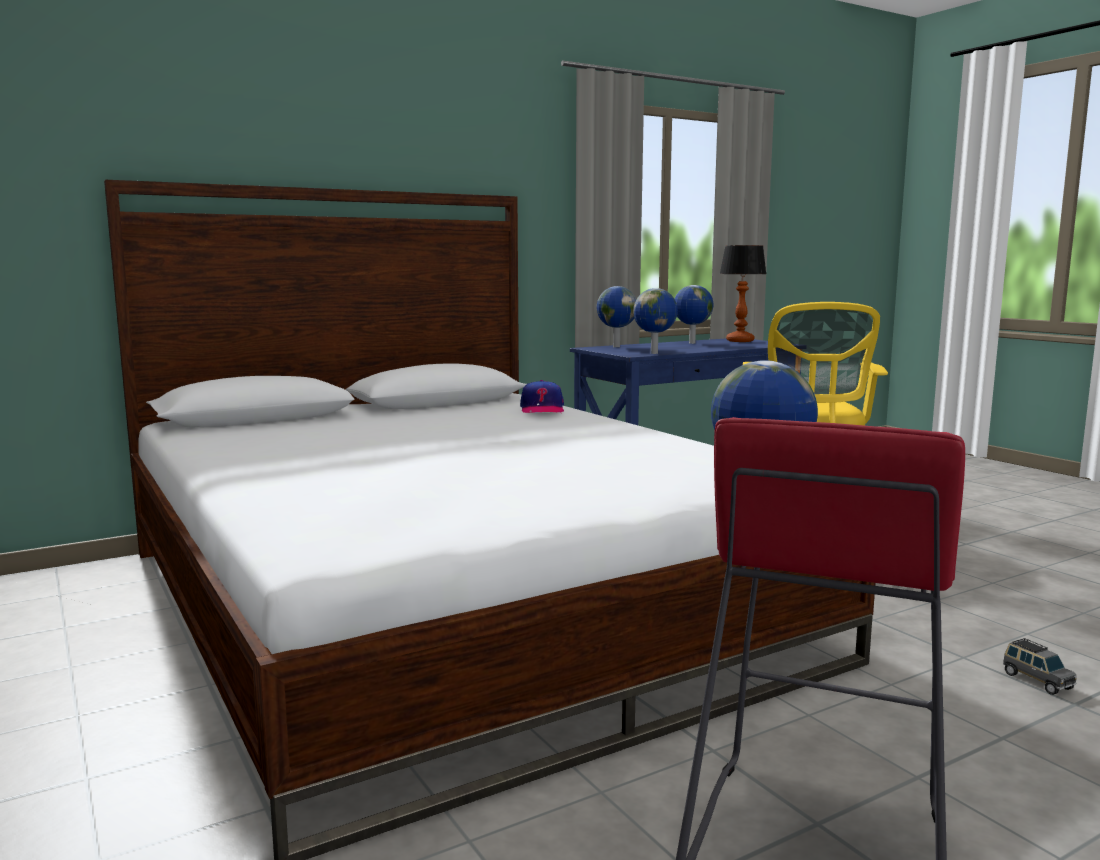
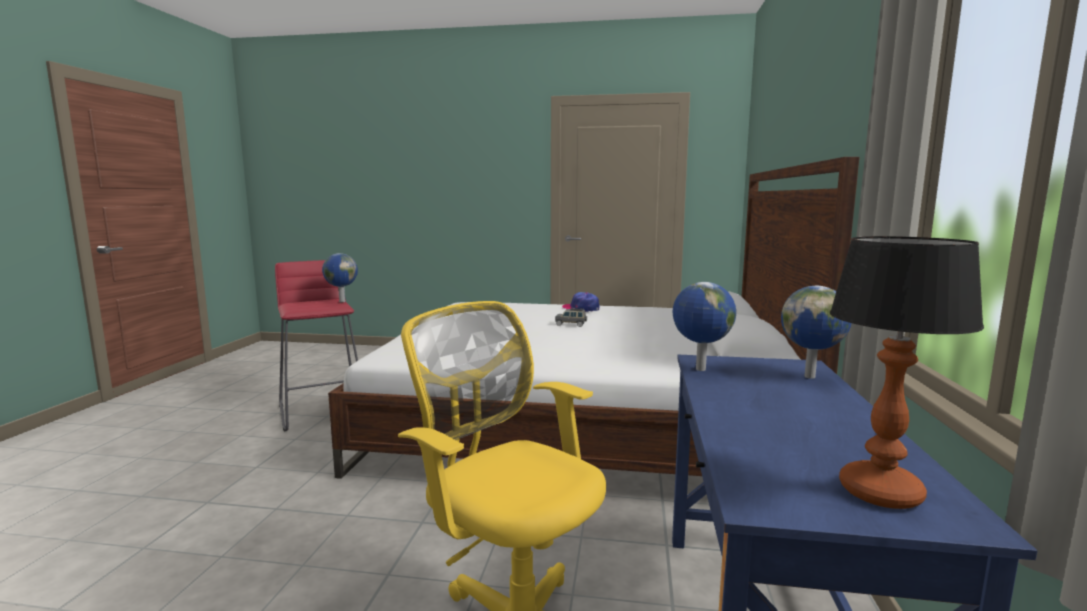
camera: 130 degrees right, 0 degrees up
cap [520,380,564,413] -> cap moved to [562,292,600,312]
globe [675,285,713,344] -> none
grey toy car [1003,638,1076,695] -> grey toy car moved to [555,308,587,327]

